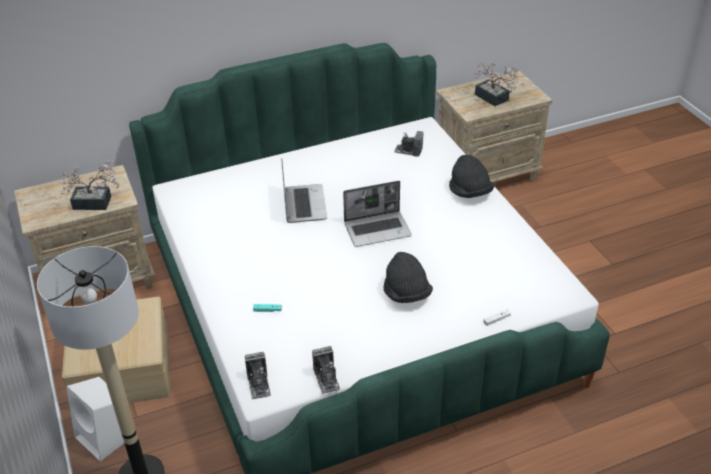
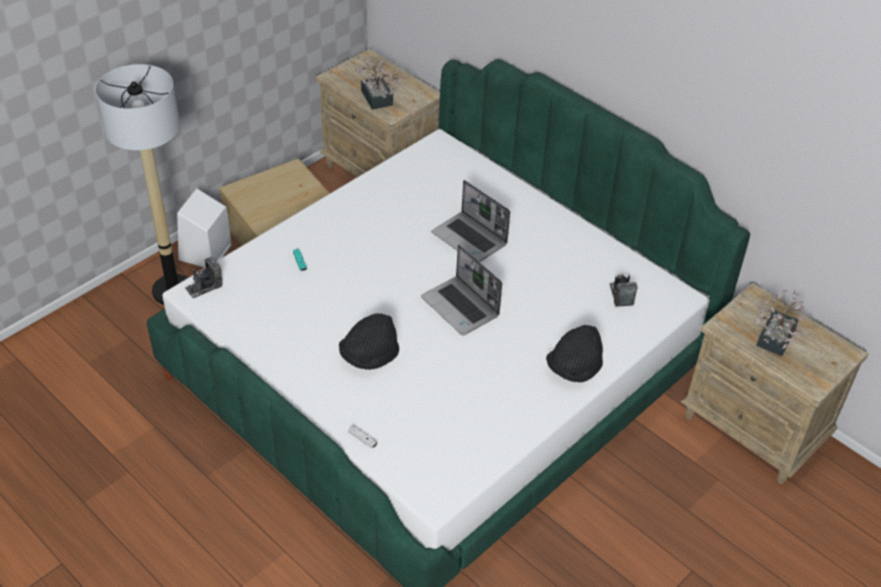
camera: 65 degrees right, 5 degrees up
laptop [281,159,327,223] -> laptop turned 75 degrees clockwise [431,180,510,262]
camera [312,346,340,394] -> none

